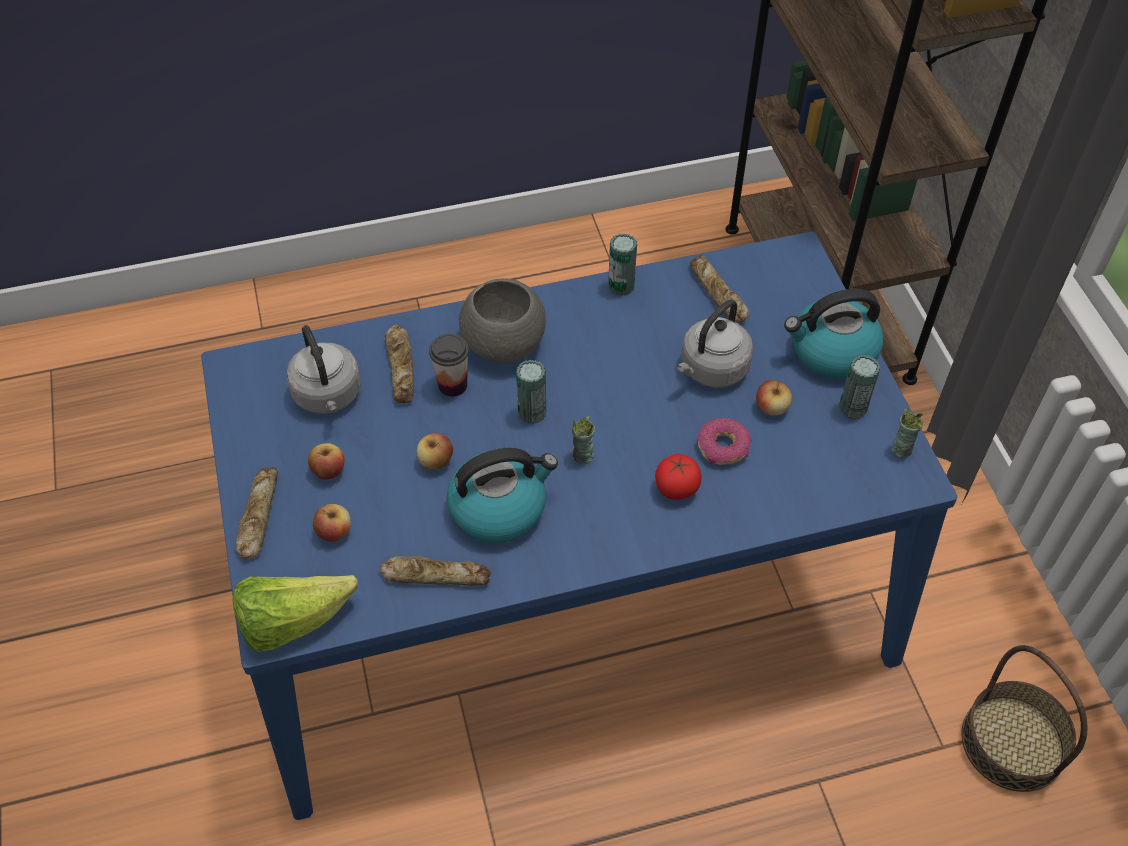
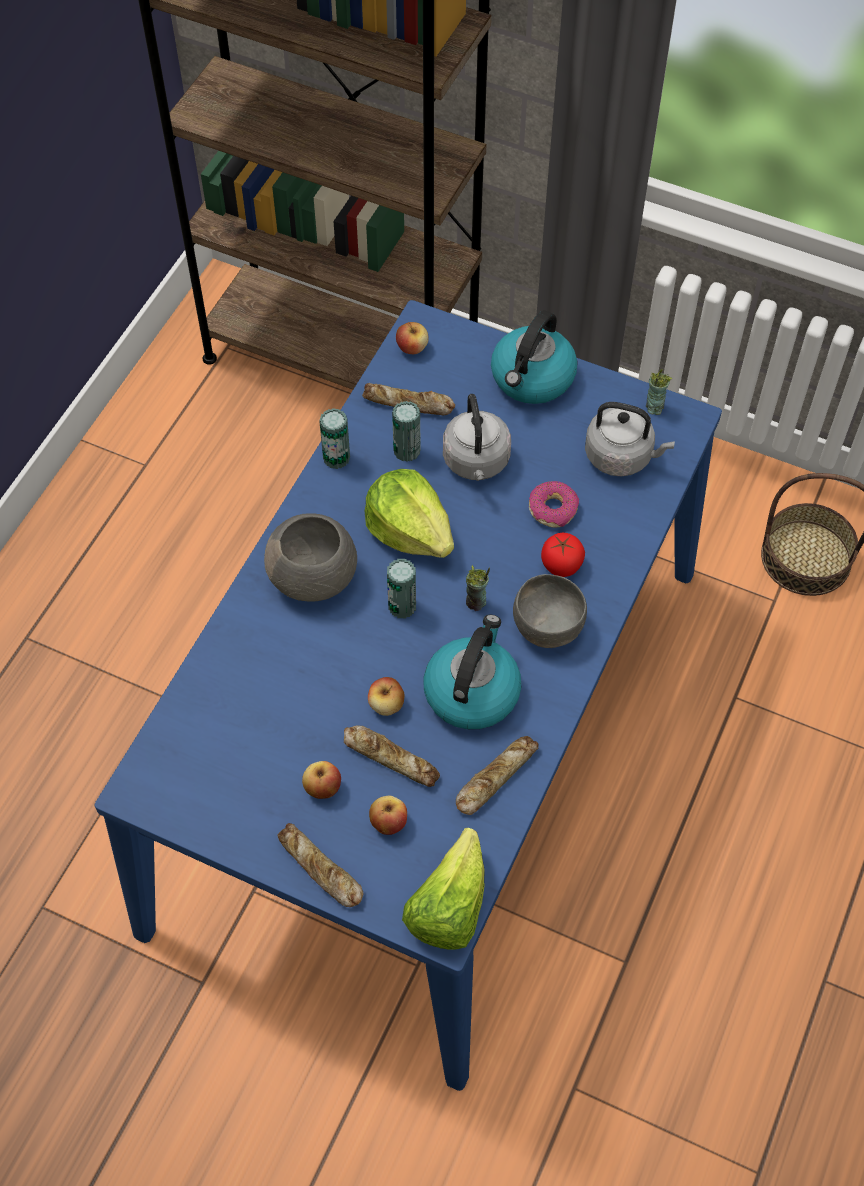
camera: 50 degrees left, 5 degrees up
grey kettle [286,325,361,414] -> grey kettle moved to [585,402,675,477]
bread [385,324,414,403] -> bread moved to [344,725,440,787]
cup [429,333,469,397] -> none
apple [756,380,792,415] -> apple moved to [396,322,429,354]
can [839,355,880,419] -> can moved to [392,401,421,462]
none -> lettuce [365,469,454,558]
none -> grey bowl [513,574,587,648]

